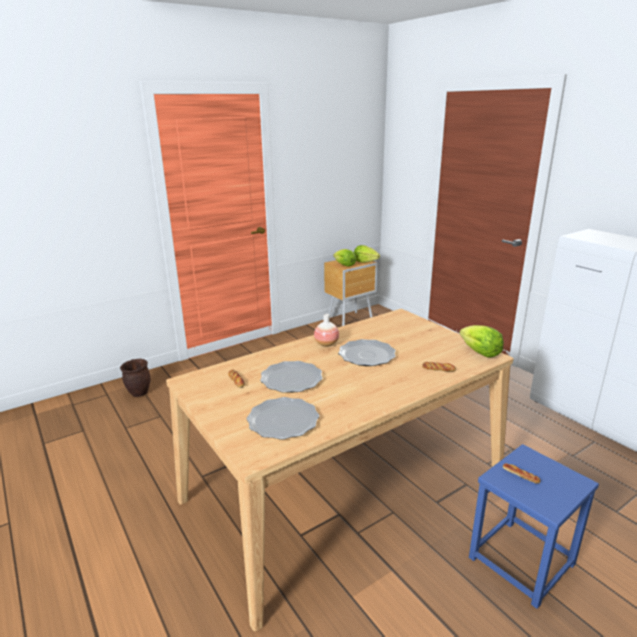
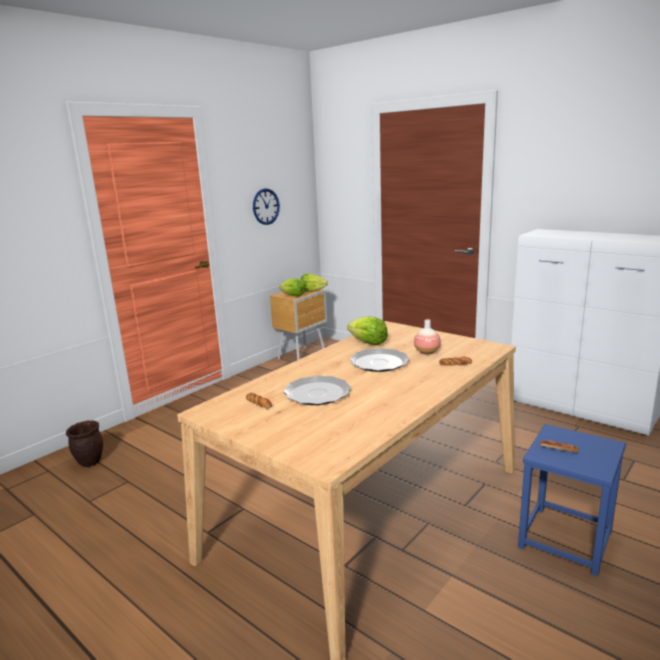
camera: 15 degrees left, 5 degrees down
plate [247,397,319,440] -> none
vase [314,314,339,347] -> vase moved to [414,319,441,354]
lettuce [459,325,504,358] -> lettuce moved to [347,316,388,345]
none -> wall clock [253,188,280,225]

